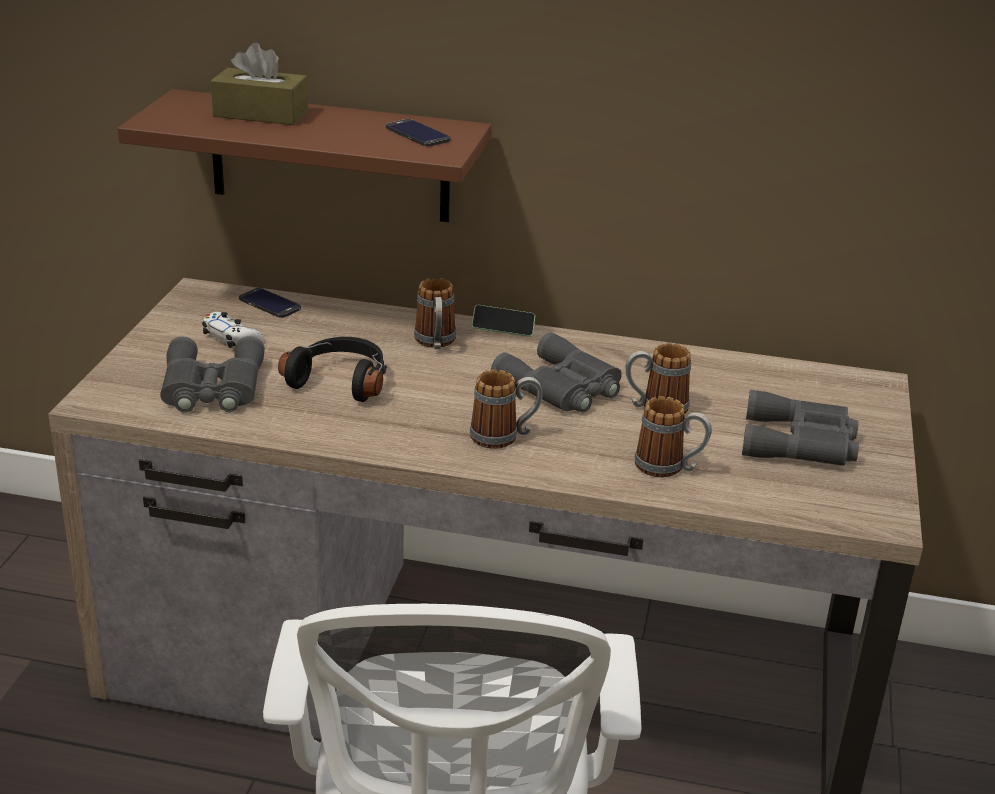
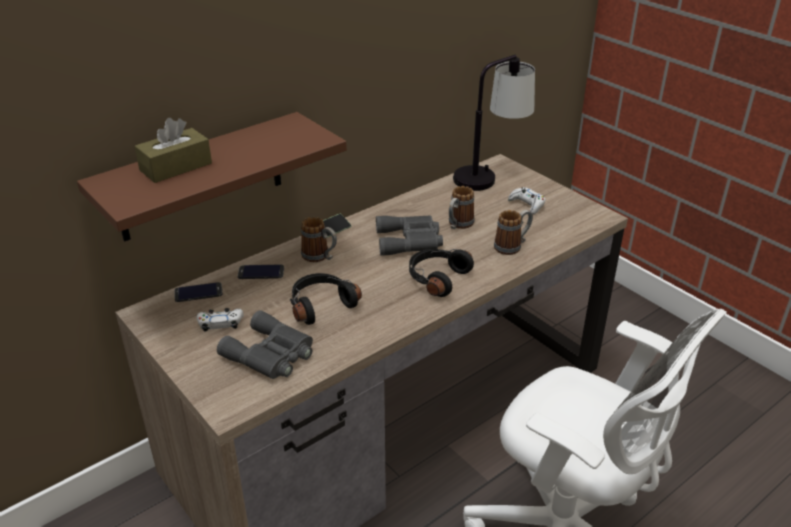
camera: 50 degrees left, 5 degrees up
phone [386,119,451,147] -> phone moved to [238,265,284,279]
mug [470,369,543,449] -> black headphones [409,249,474,297]
grey binoculars [742,390,859,466] -> white game controller [508,187,546,214]
none -> table lamp [453,55,535,191]

